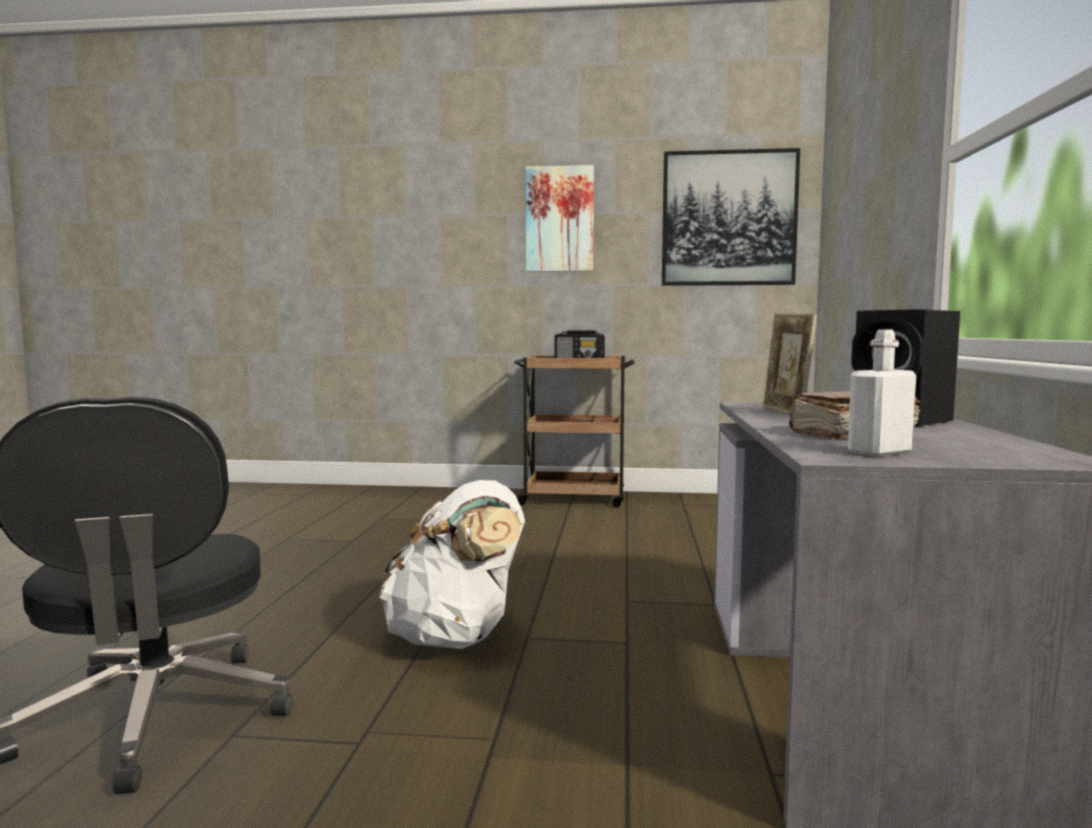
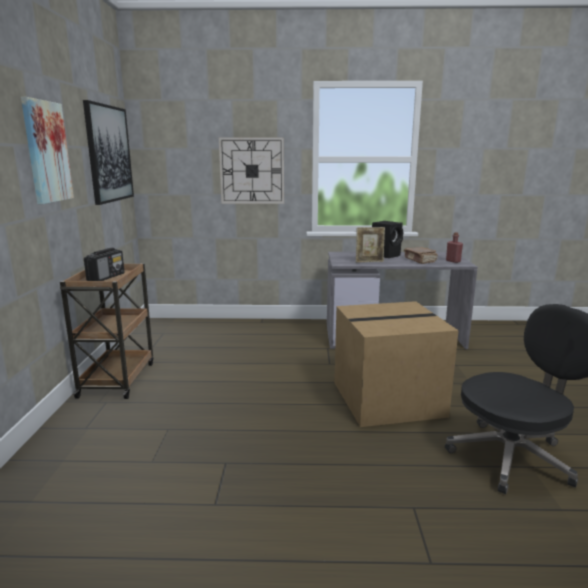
camera: 95 degrees left, 10 degrees up
white backpack [378,480,525,649] -> cardboard box [334,301,459,427]
white bottle [848,330,916,457] -> red bottle [446,232,463,263]
none -> wall clock [219,138,284,204]

